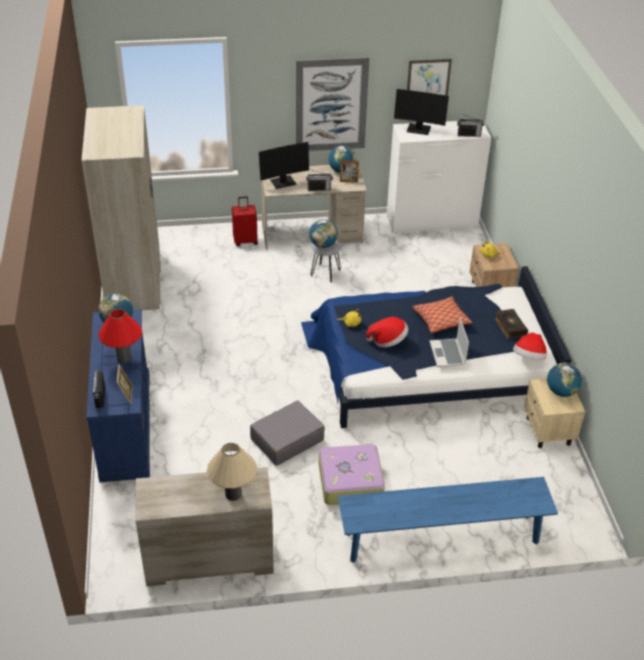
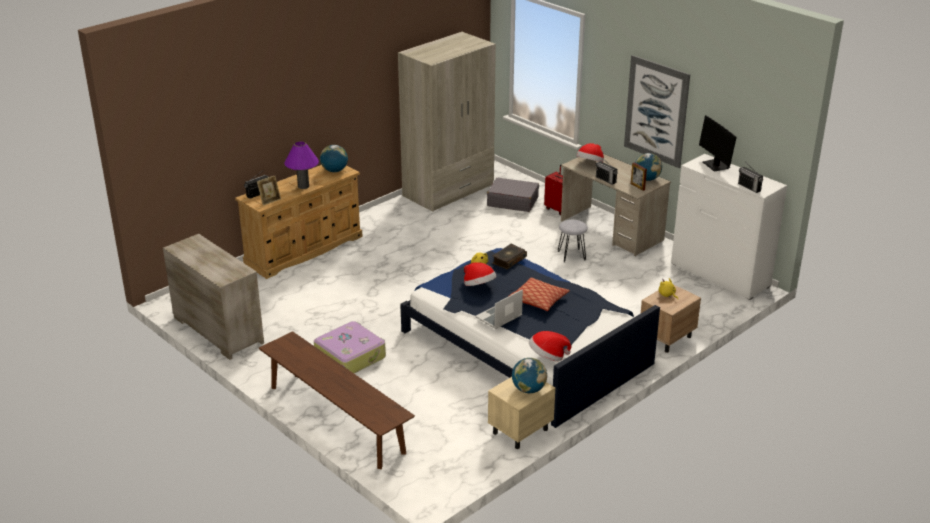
camera: 55 degrees right, 10 degrees down
blue dresser [86,309,150,483] -> beige dresser [235,165,363,279]
red table lamp [98,309,142,363] -> purple table lamp [284,141,319,189]
beige table lamp [207,443,257,501] -> none
grey suitcase [250,401,325,466] -> grey suitcase moved to [487,178,539,212]
monitor [259,142,309,189] -> hat [576,143,604,162]
globe [309,219,338,248] -> none
blue bench [338,477,558,563] -> brown bench [259,331,415,469]
picture [407,59,452,96] -> none
book [494,309,528,339] -> book moved to [492,244,527,269]

